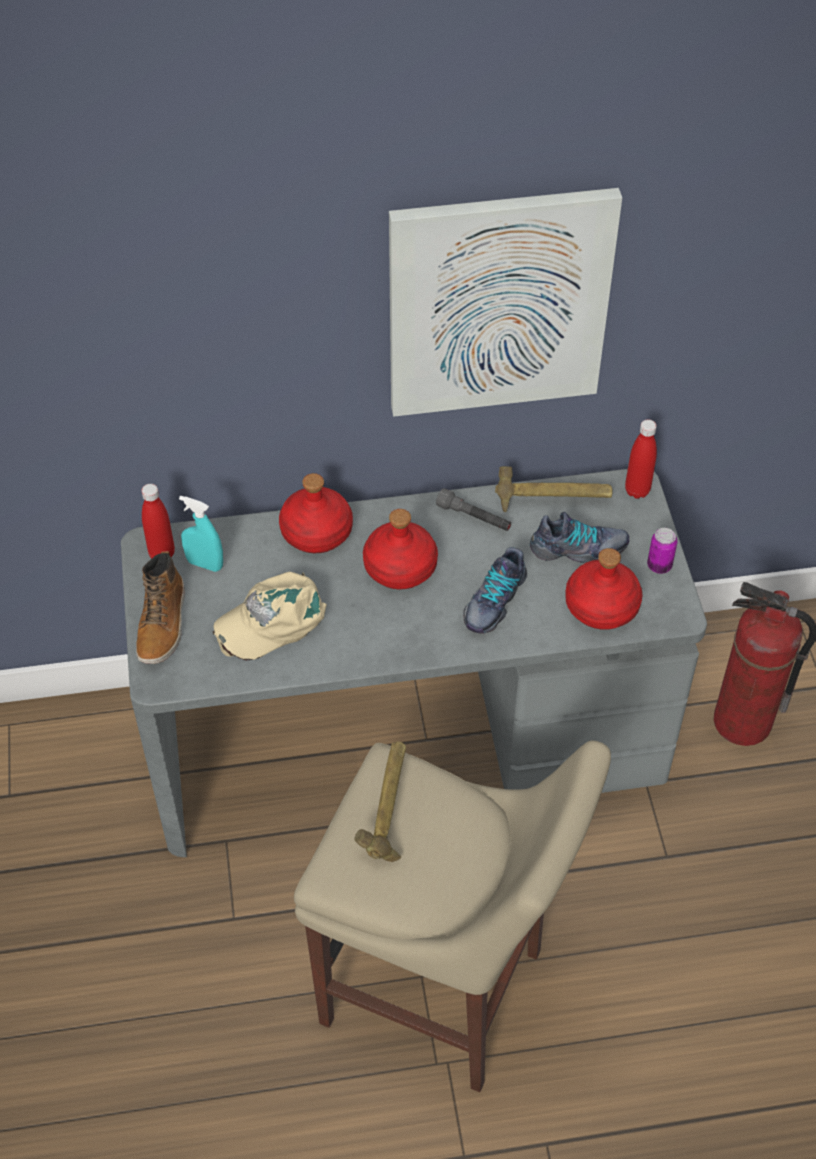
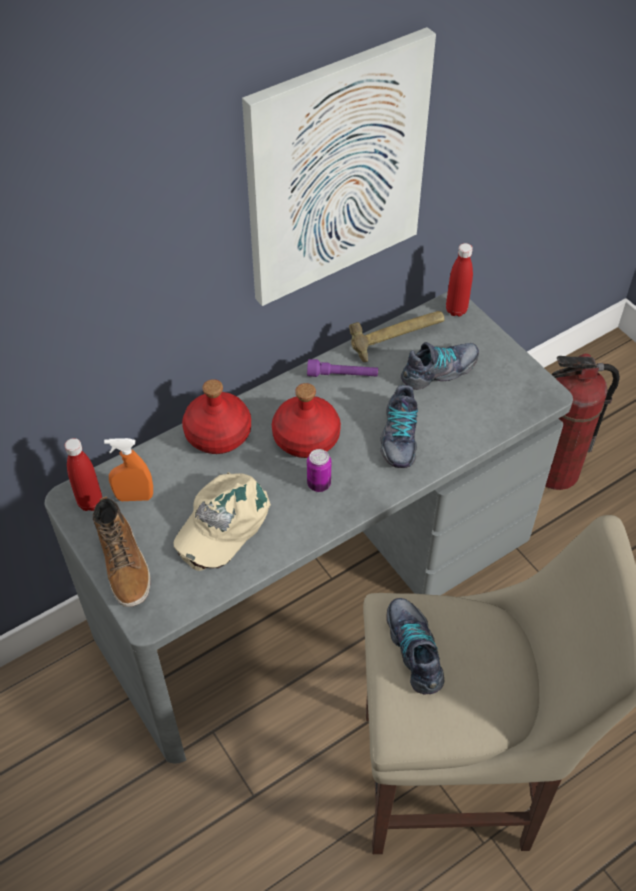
camera: 25 degrees left, 0 degrees up
turquoise spray bottle [179,496,223,572] -> orange spray bottle [104,438,153,501]
hammer [354,741,406,862] -> shoe [386,598,445,695]
grey flashlight [436,488,511,531] -> purple flashlight [307,359,378,377]
red bottle [565,548,643,630] -> none
can [647,528,677,574] -> can moved to [307,449,331,492]

